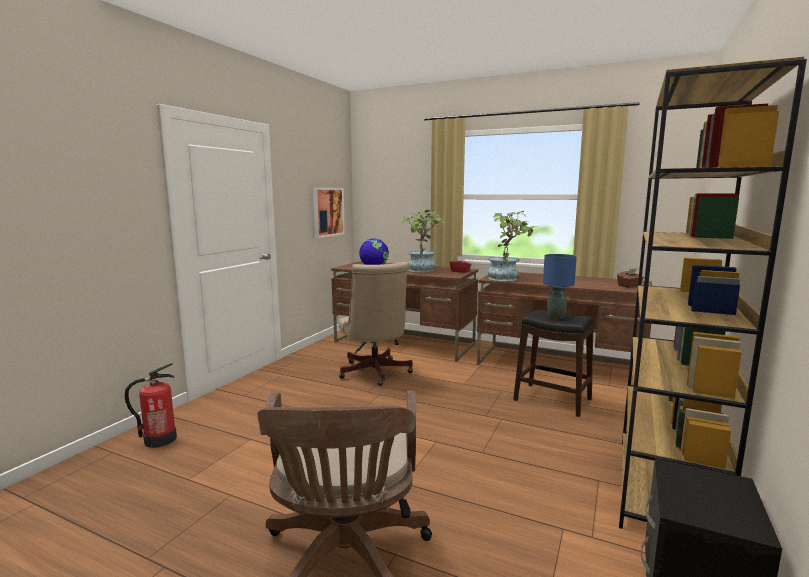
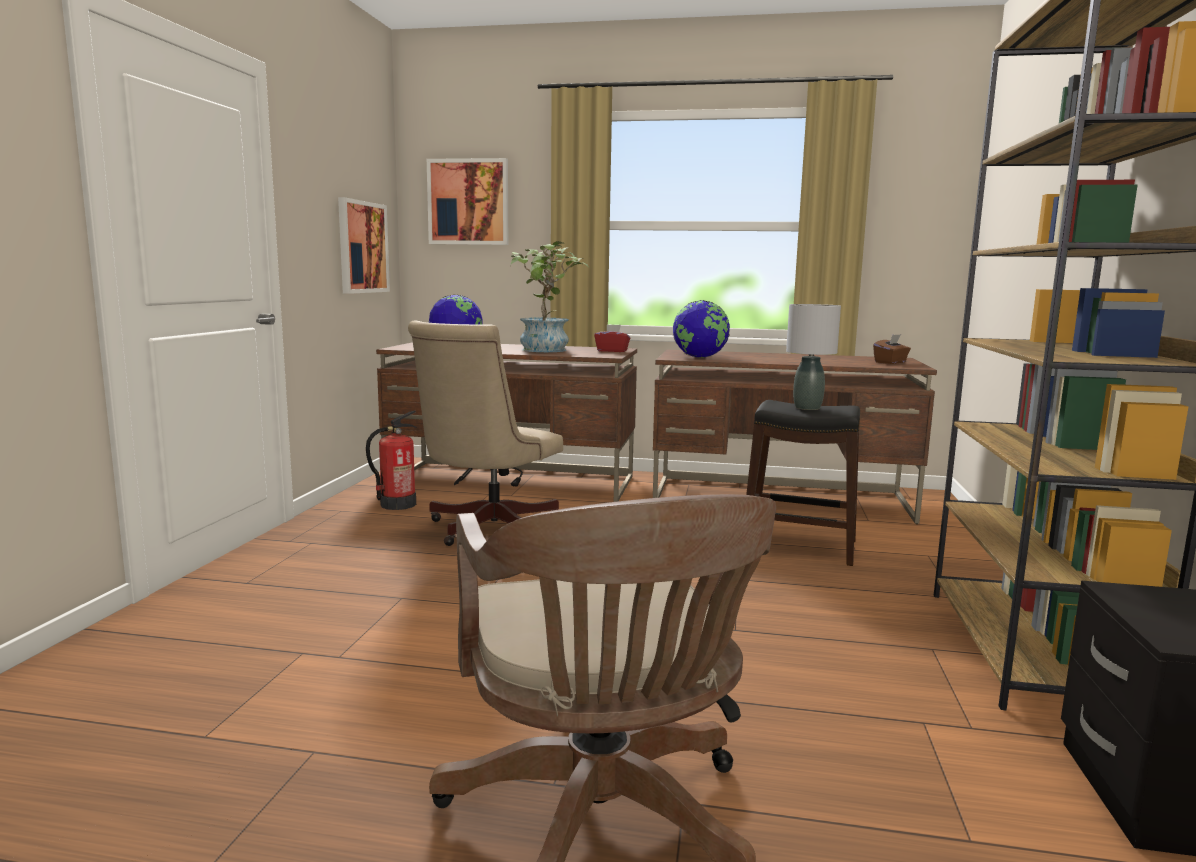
camera: 15 degrees left, 0 degrees up
fire extinguisher [125,363,177,448] -> fire extinguisher moved to [366,410,417,510]
beige office chair [338,262,413,386] -> beige office chair turned 60 degrees clockwise [408,320,563,546]
potted plant [488,211,535,281] -> globe [673,300,730,358]
blue table lamp [543,254,577,319] -> grey table lamp [786,304,841,410]
none -> picture [427,158,508,245]

